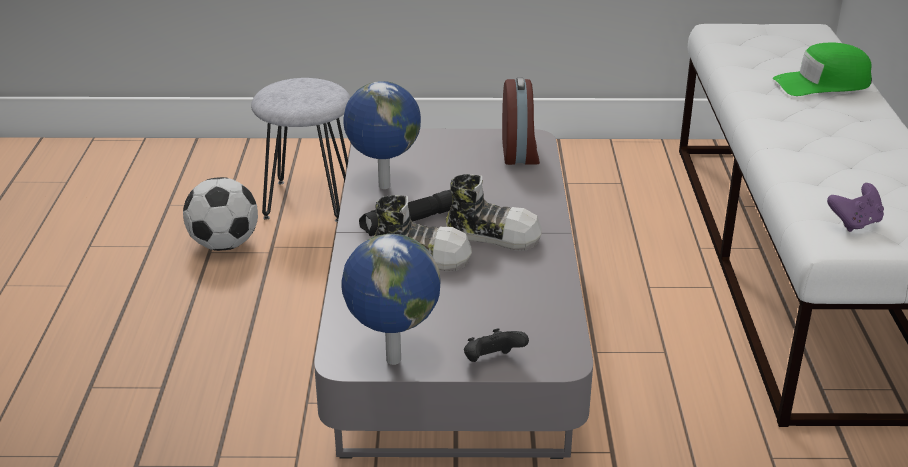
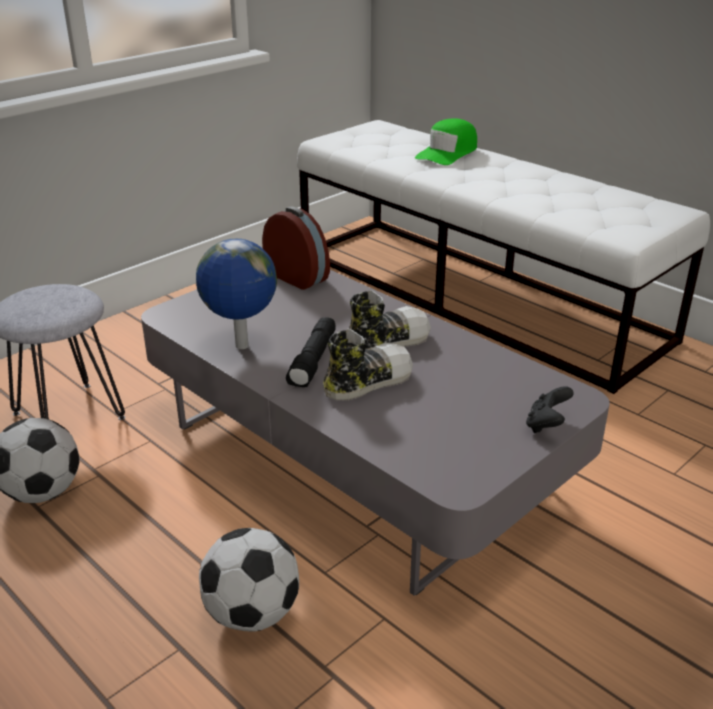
camera: 45 degrees left, 0 degrees up
globe [341,234,441,365] -> none
purple game controller [827,183,884,232] -> none
none -> football [199,528,299,632]

